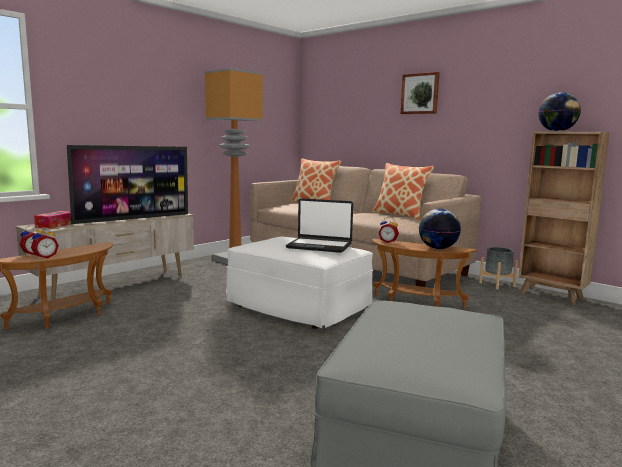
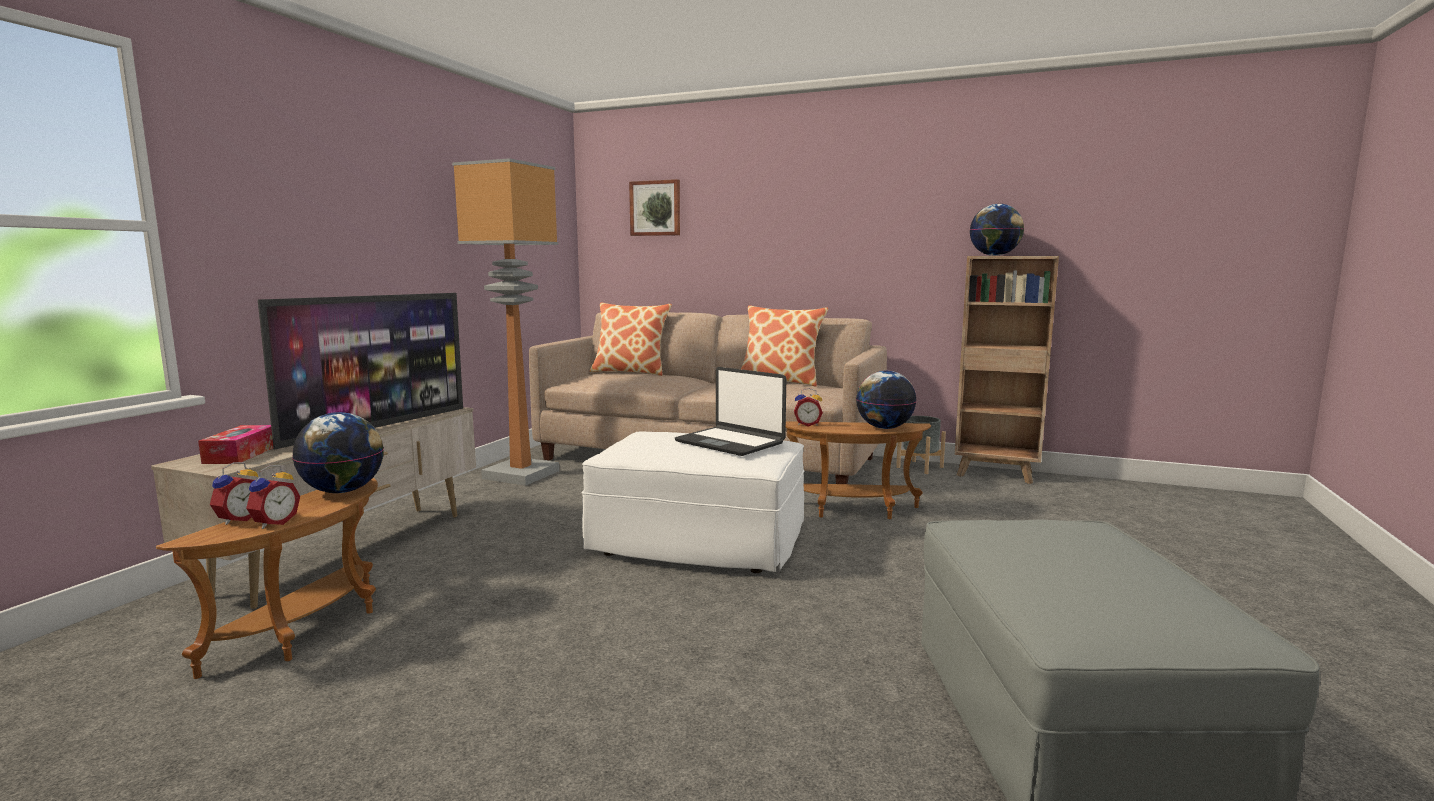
camera: 20 degrees left, 0 degrees up
laptop [286,198,353,253] -> laptop turned 45 degrees clockwise [675,367,786,456]
picture [401,72,440,114] -> picture moved to [629,179,680,236]
none -> globe [292,412,384,493]

